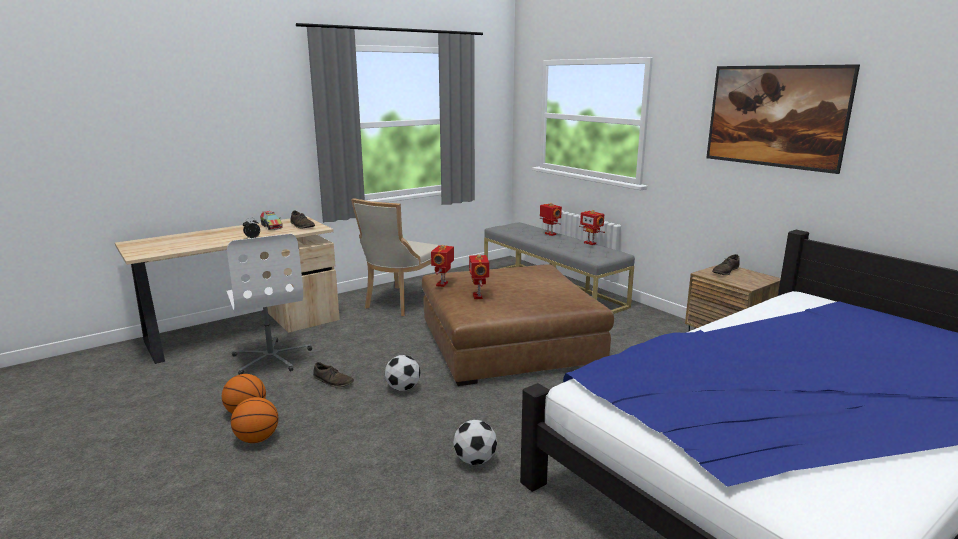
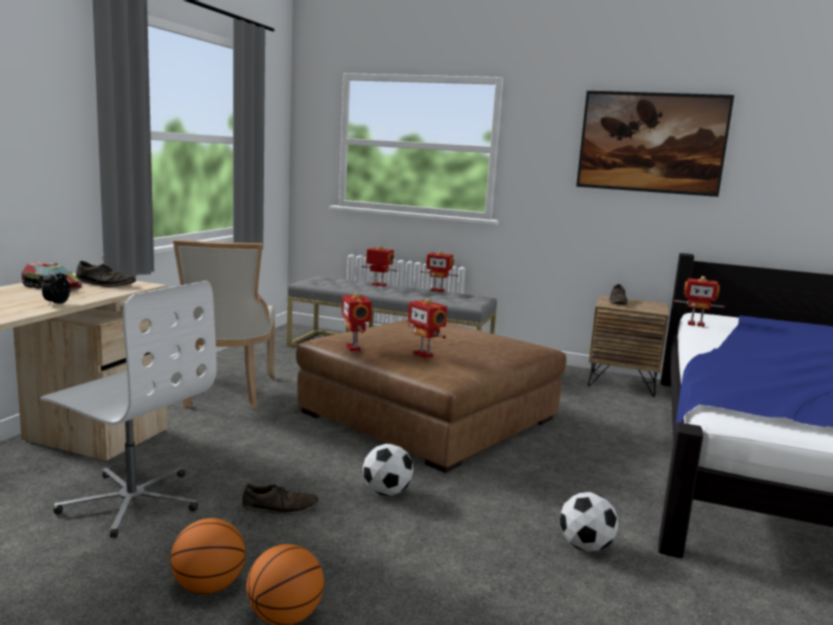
camera: 35 degrees left, 5 degrees down
none -> toy robot [674,276,725,327]

